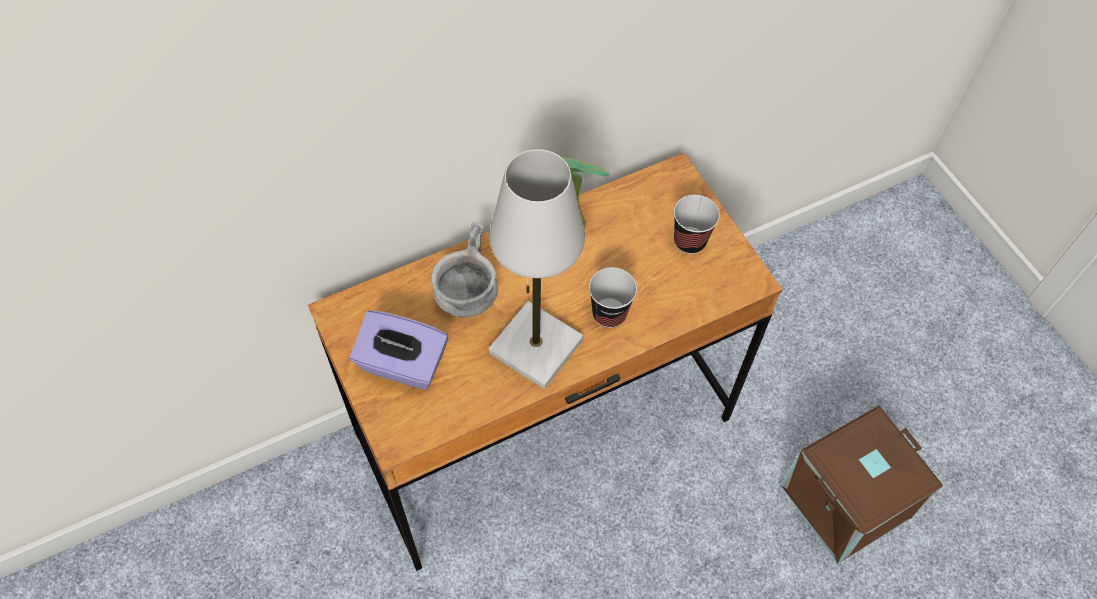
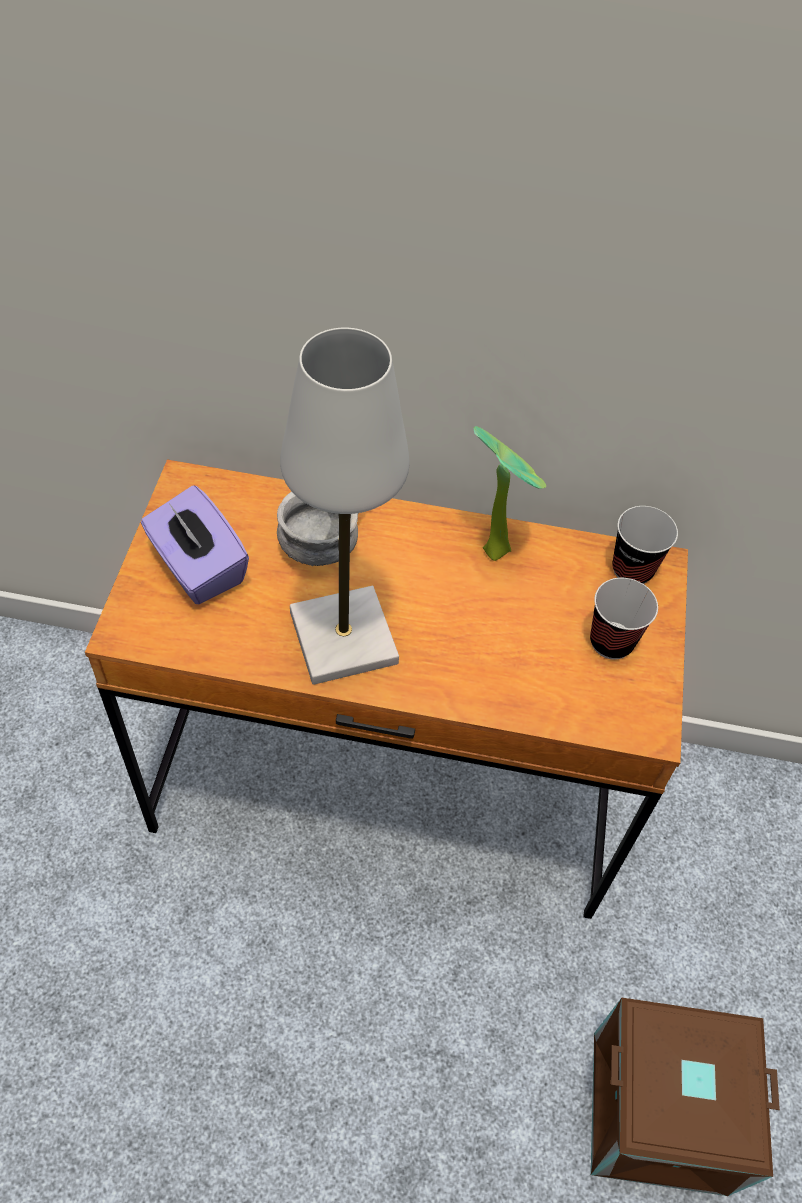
camera: 35 degrees right, 5 degrees down
cup [589,267,637,328] -> cup moved to [612,506,678,584]

